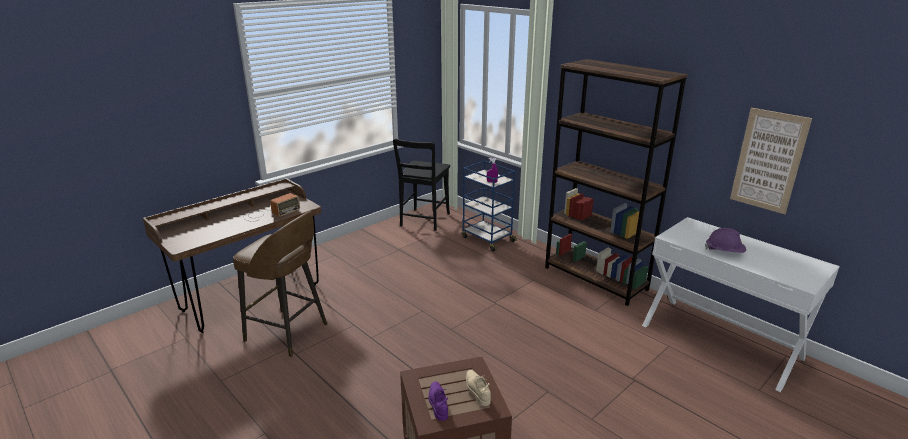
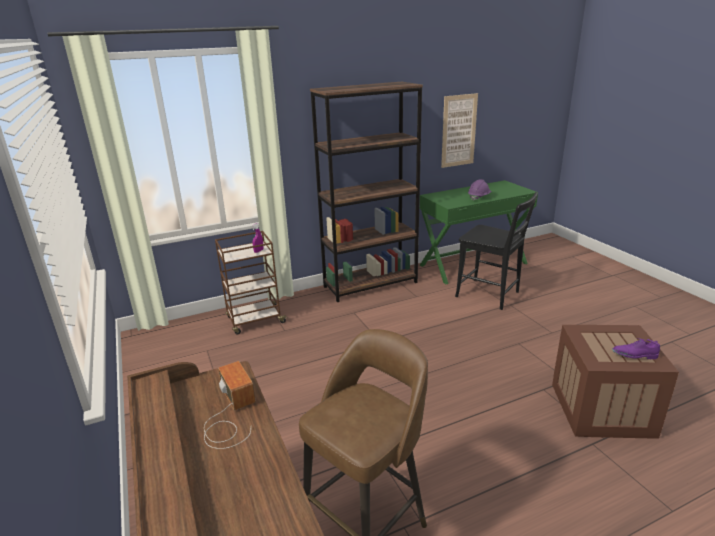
camera: 70 degrees left, 0 degrees up
black chair [393,139,450,231] -> black chair moved to [455,192,538,310]
blue cart [462,161,517,251] -> brown cart [215,231,287,334]
beige shoe [466,370,491,406] -> none
white desk [642,217,840,392] -> green desk [420,180,538,284]

